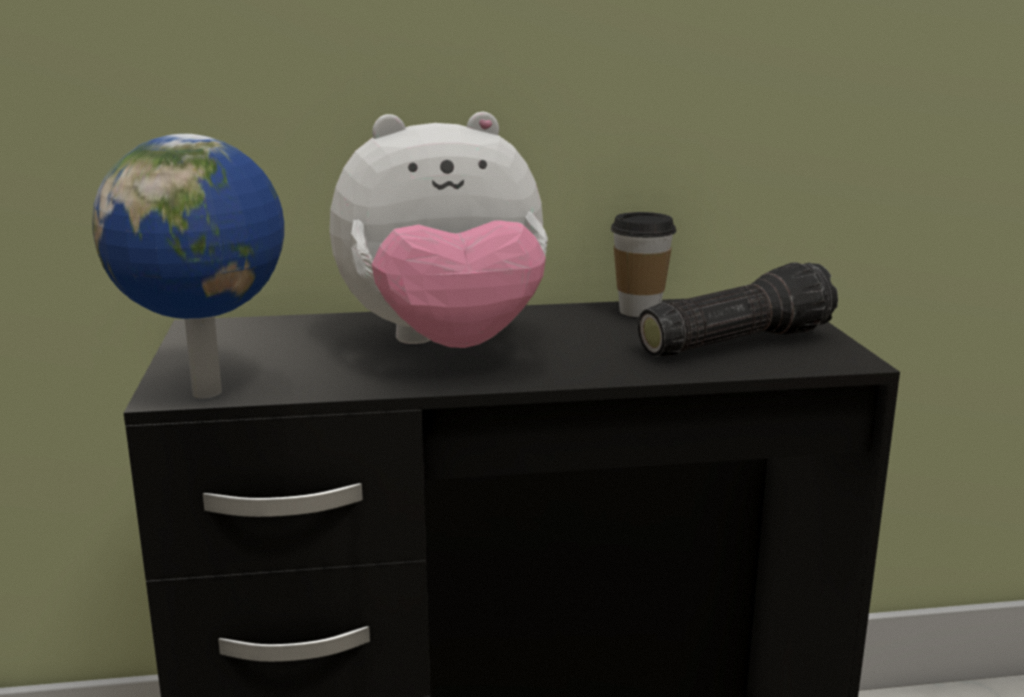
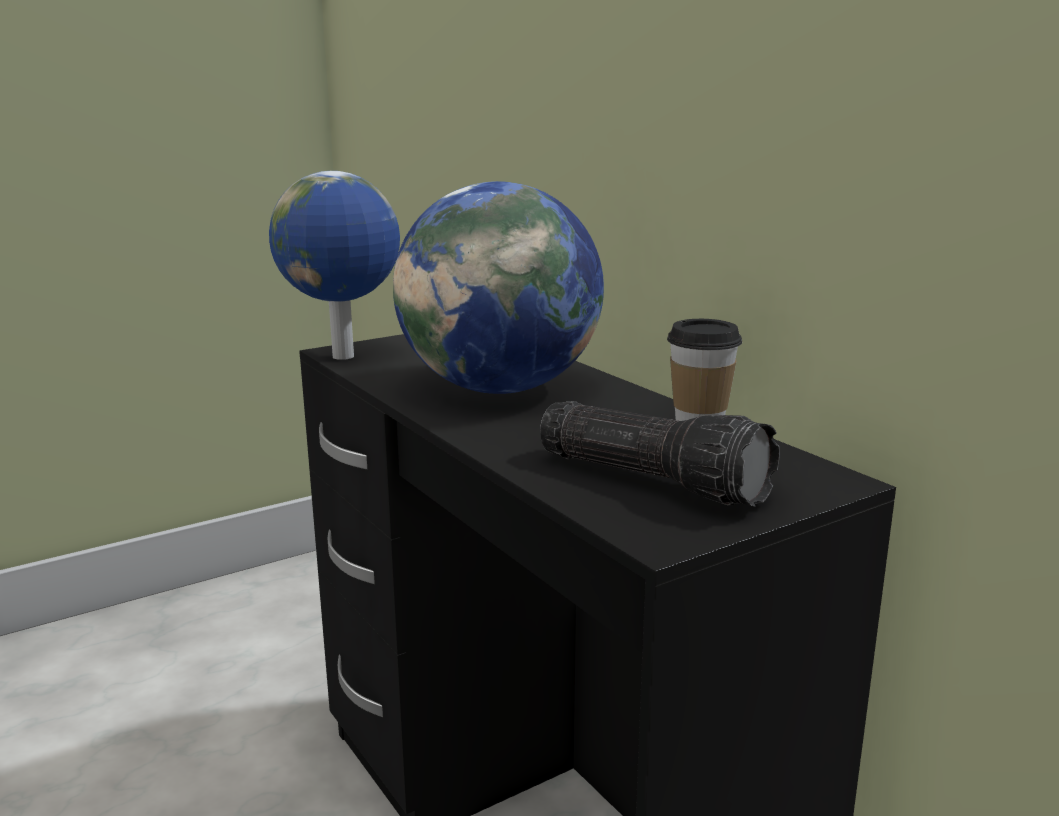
camera: 65 degrees right, 0 degrees up
plush toy [329,112,548,348] -> globe [393,181,604,394]

